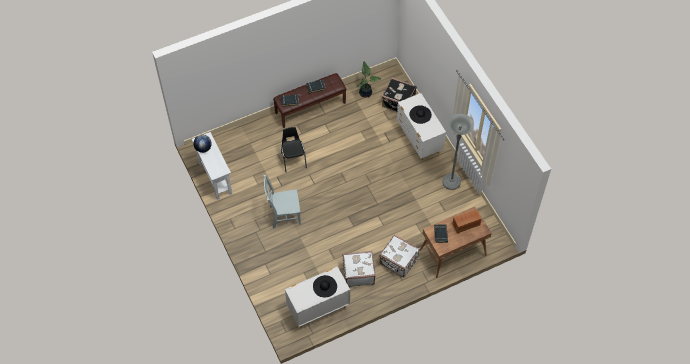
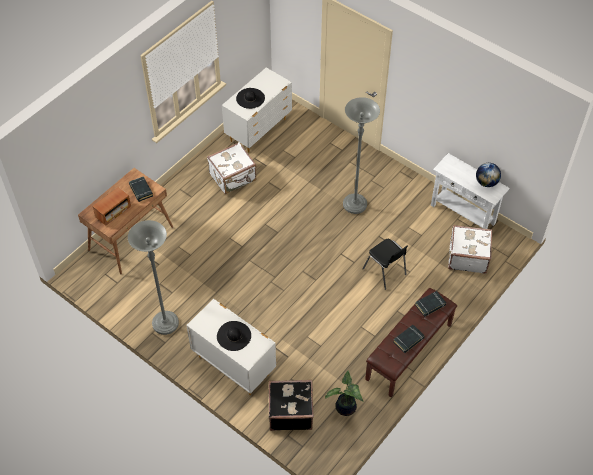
camera: 155 degrees right, 5 degrees down
grey chair [264,175,301,229] -> grey floor lamp [343,97,380,214]
white suitcase [379,234,419,278] -> white suitcase moved to [448,225,493,274]

